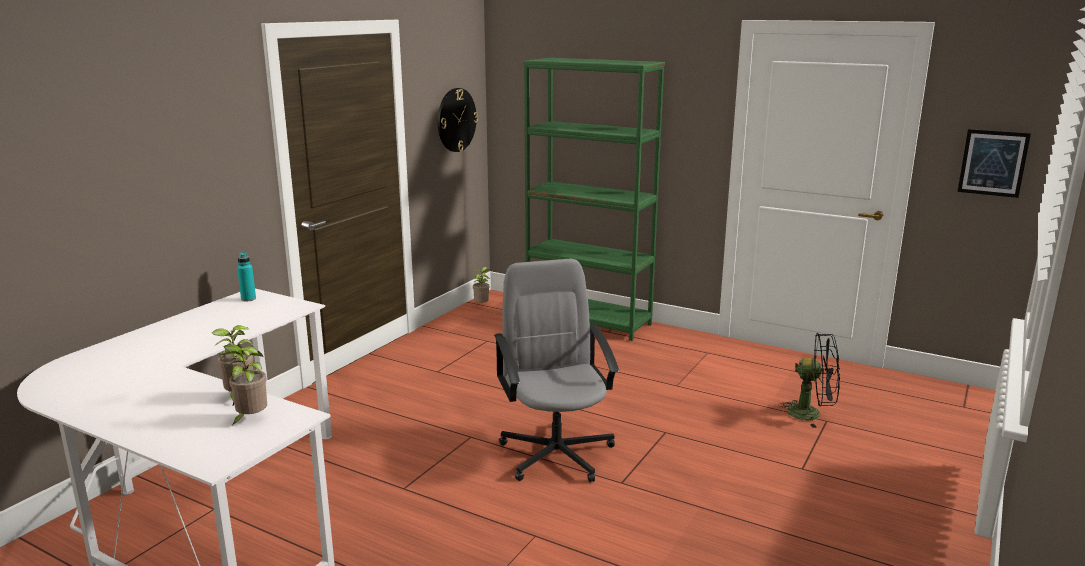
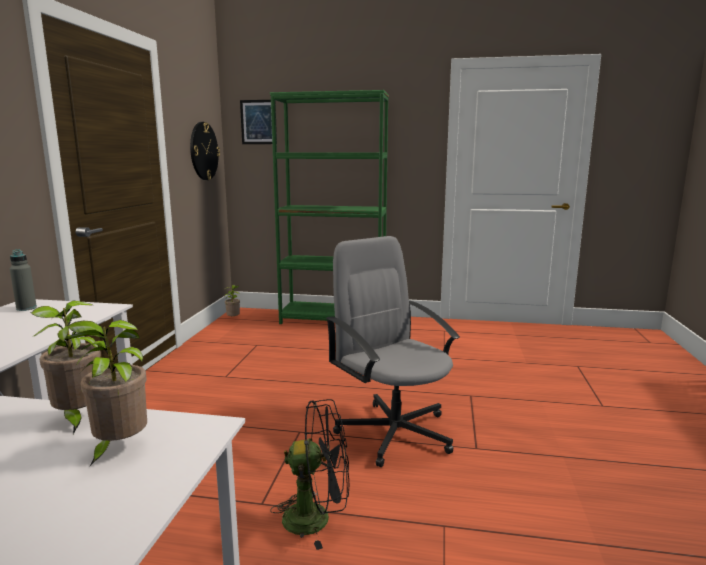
camera: 20 degrees left, 5 degrees down
turquoise bottle [237,252,256,302] -> grey bottle [10,250,37,311]
black fan [778,333,840,428] -> black fan moved to [270,399,349,550]
picture [957,129,1031,198] -> picture moved to [240,100,277,144]

